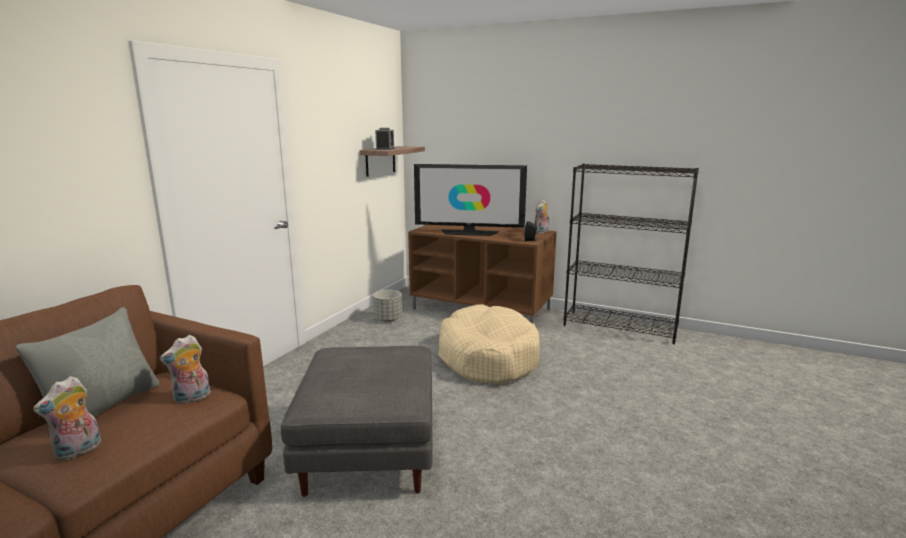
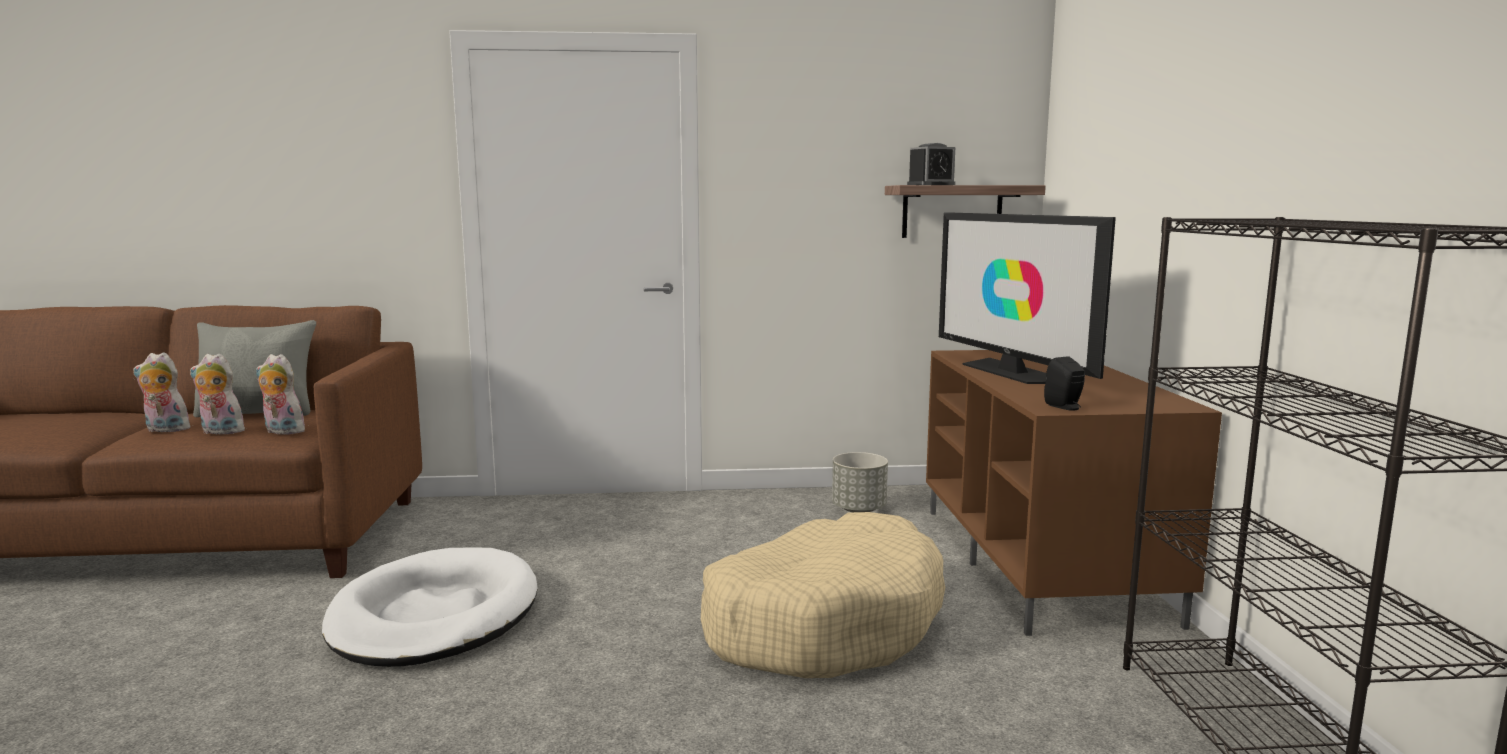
camera: 60 degrees right, 5 degrees down
grey ottoman [281,346,433,497] -> white dog bed [322,547,538,667]
plush toy [535,199,550,234] -> plush toy moved to [190,353,245,435]

